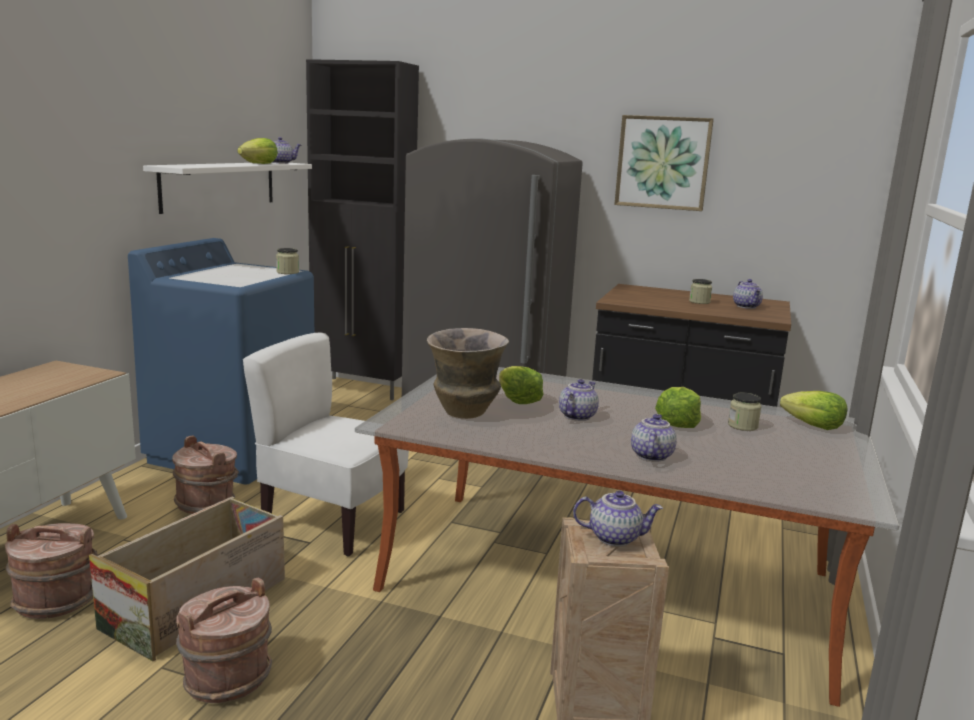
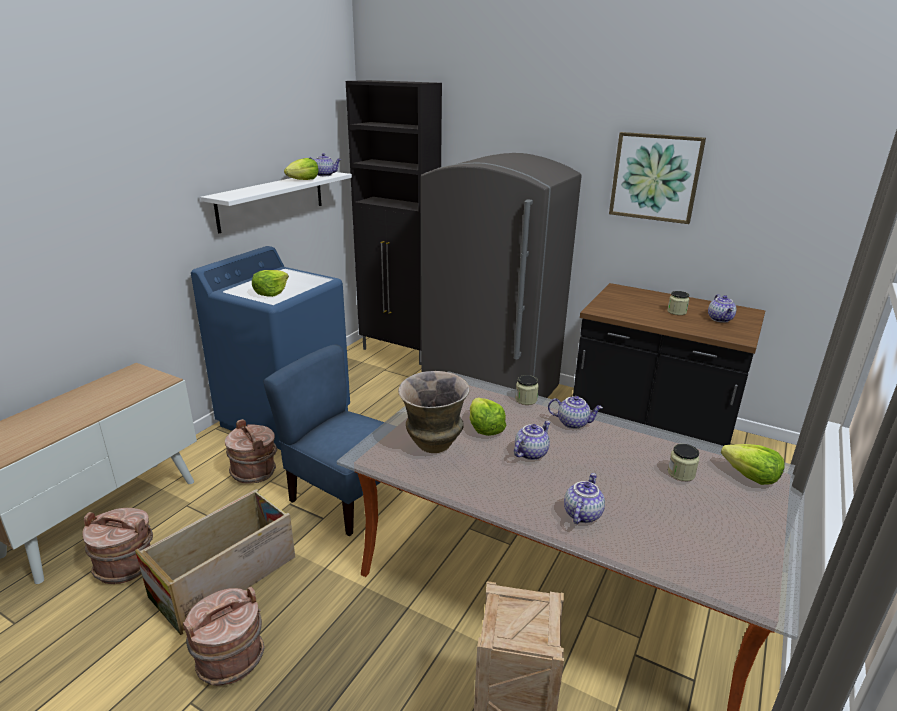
camera: 10 degrees right, 10 degrees up
white chair [243,333,409,556] -> blue chair [263,344,402,536]
jar [276,248,299,274] -> jar moved to [515,375,539,405]
teapot [573,490,663,547] -> teapot moved to [548,396,603,429]
lettuce [655,387,701,428] -> lettuce moved to [252,270,289,297]

